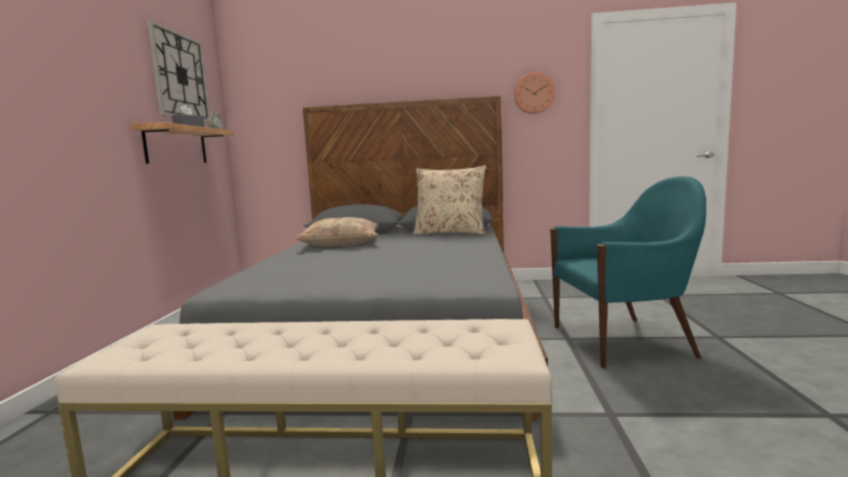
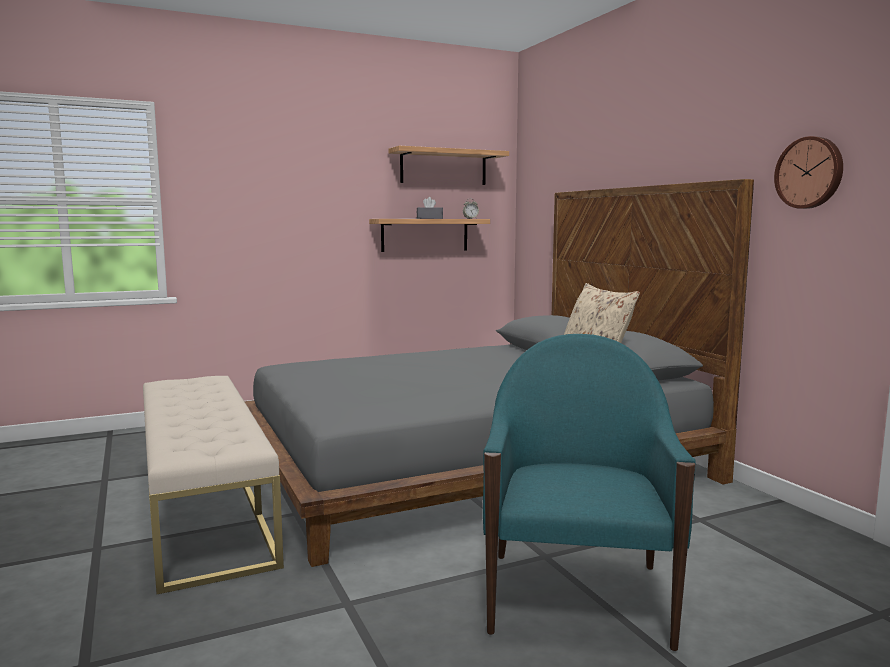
camera: 60 degrees right, 0 degrees up
wall clock [147,20,210,122] -> shelf [388,146,509,185]
beige pillow [296,217,379,246] -> none
turquoise armchair [550,176,706,369] -> turquoise armchair turned 135 degrees counterclockwise [483,334,696,651]

